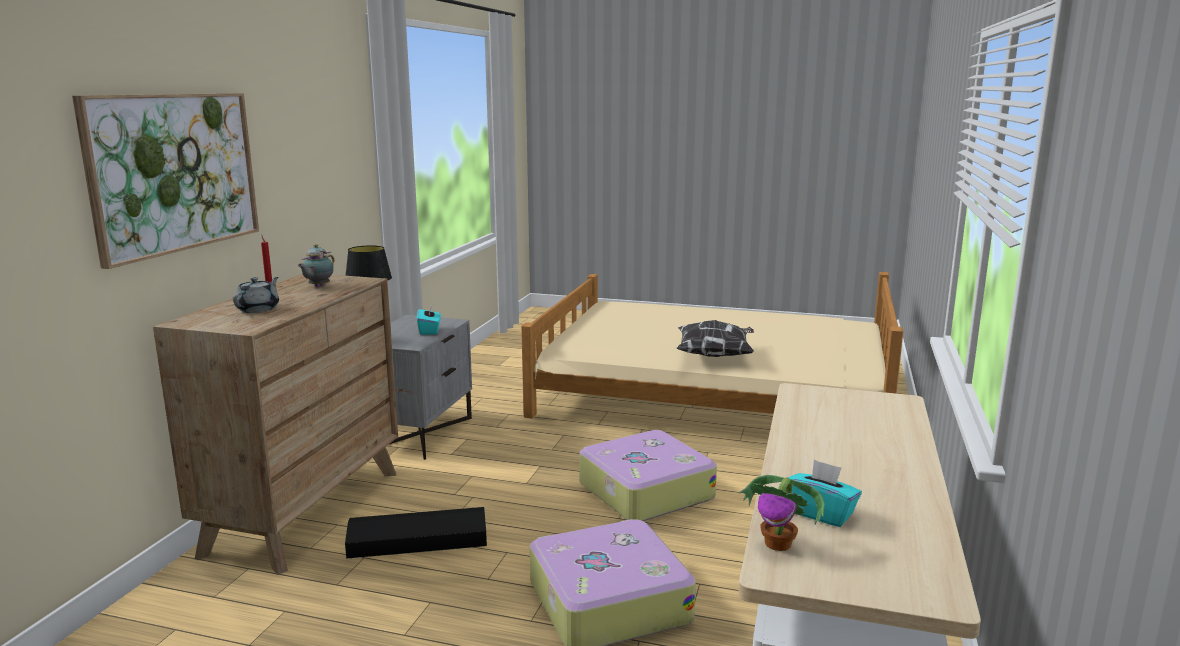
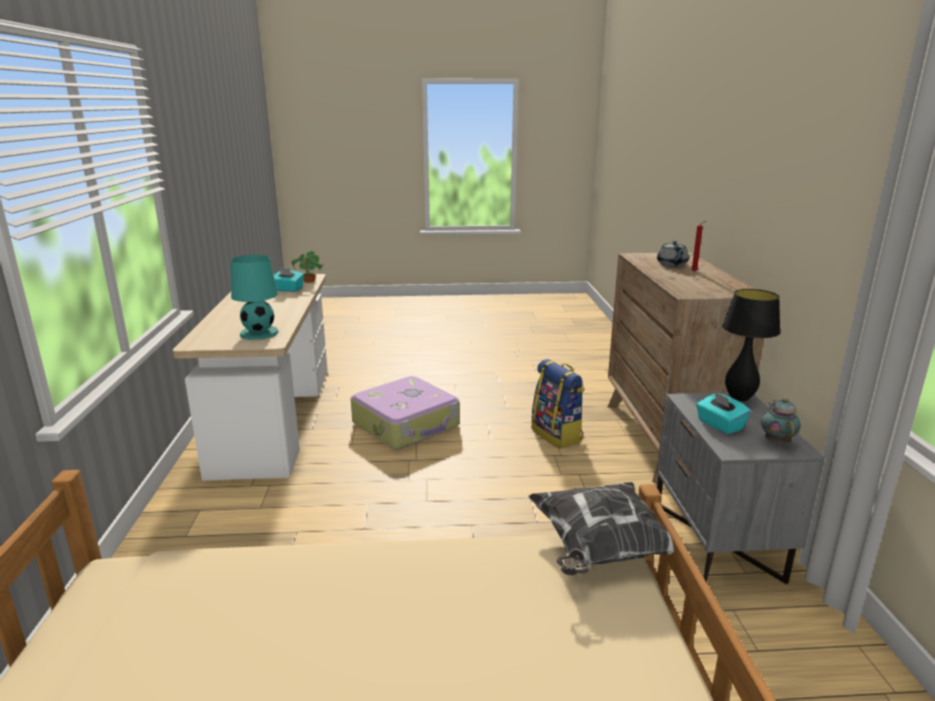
camera: 160 degrees right, 5 degrees up
picture [72,93,259,269] -> none
teapot [297,244,334,287] -> teapot moved to [761,398,801,445]
black storage box [345,507,487,559] -> backpack [531,359,585,449]
suitcase [579,430,717,521] -> none
pillow [677,320,754,357] -> pillow moved to [528,482,690,576]
none -> turquoise table lamp [231,255,279,340]

